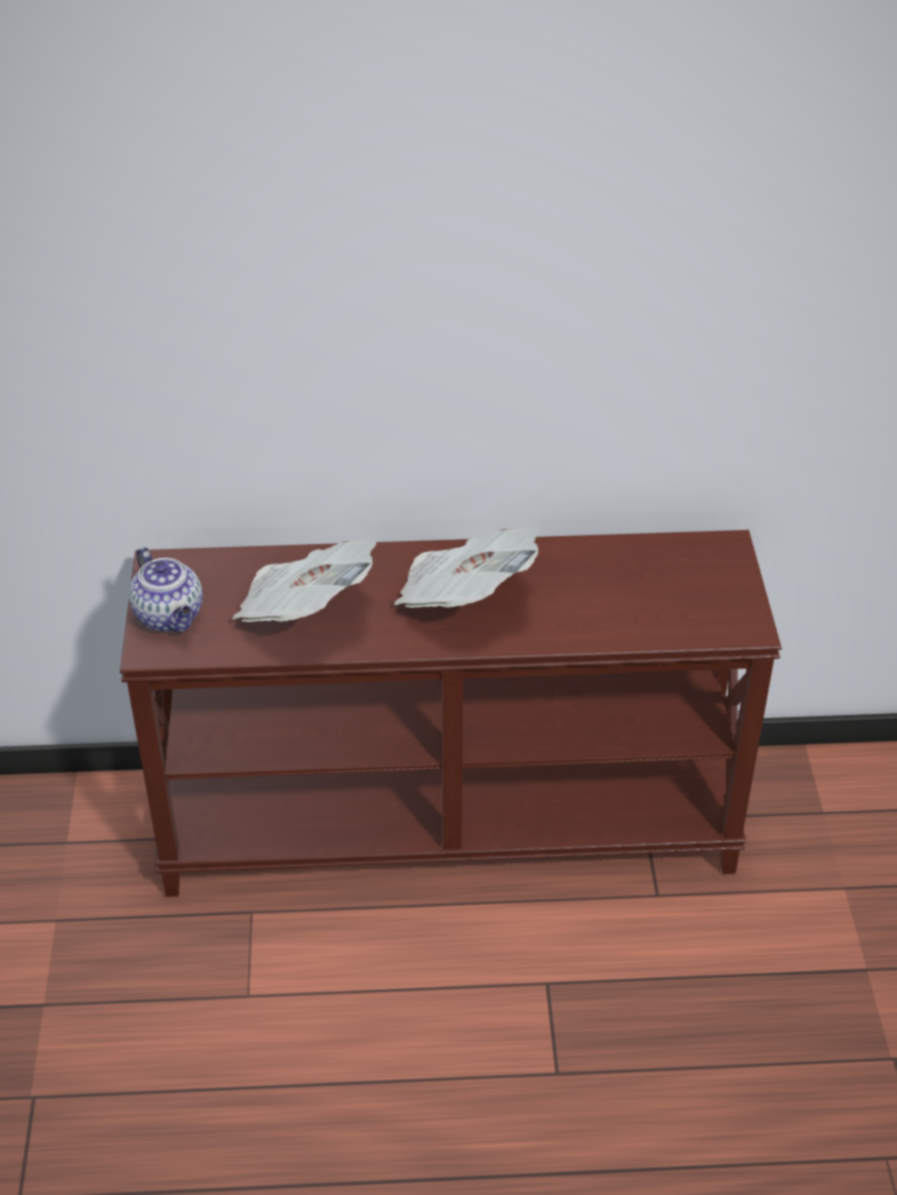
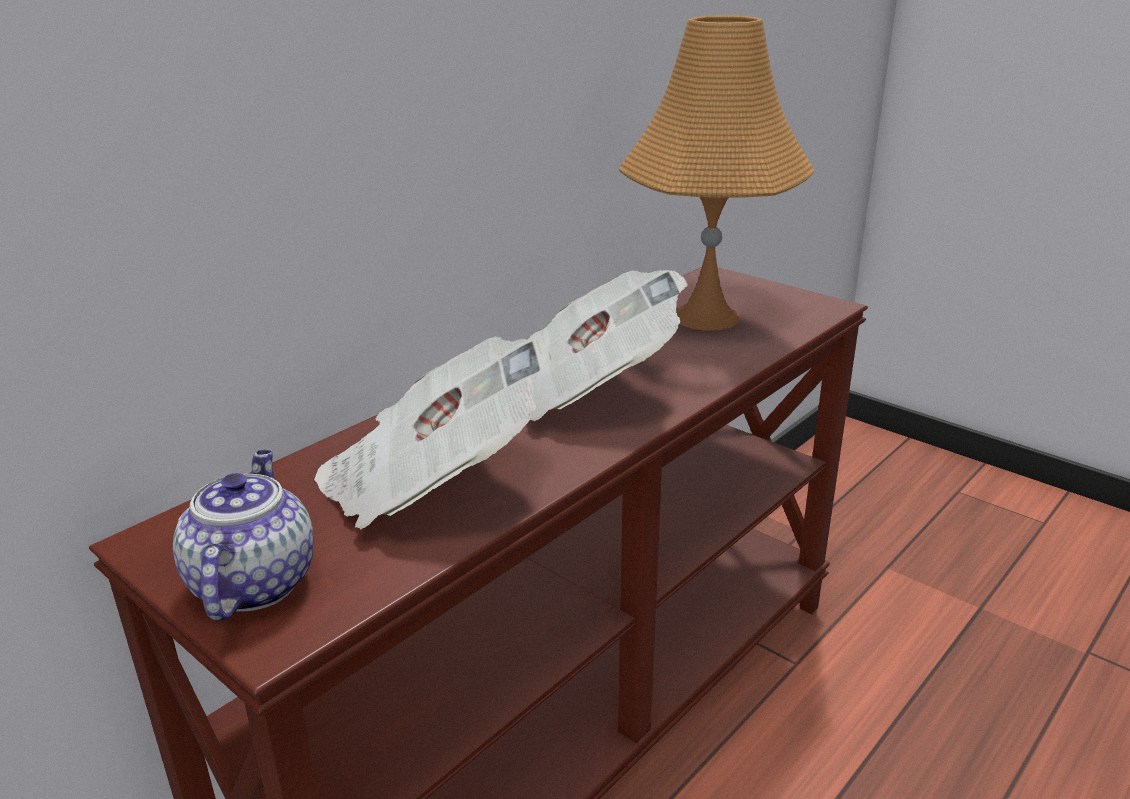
camera: 45 degrees left, 15 degrees down
teapot [129,547,203,632] -> teapot turned 105 degrees counterclockwise [173,450,314,621]
none -> orange table lamp [618,15,815,330]

